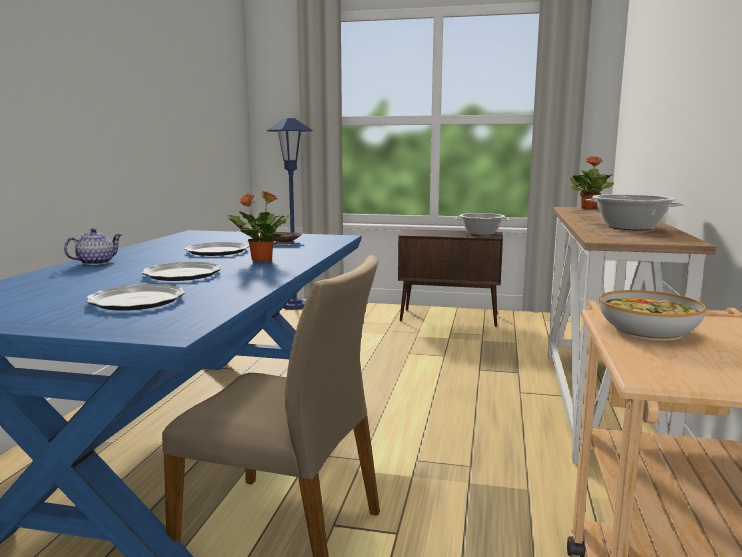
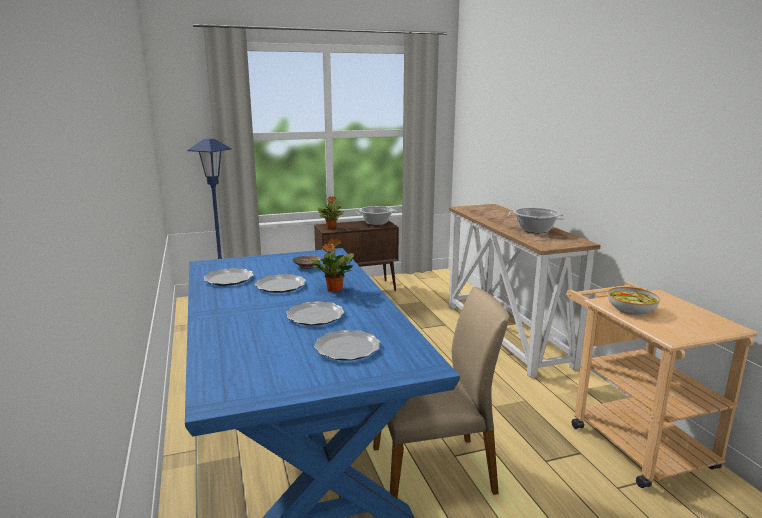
camera: 30 degrees left, 5 degrees up
teapot [64,228,122,265] -> none
potted plant [570,156,614,209] -> potted plant moved to [318,196,344,229]
none -> plate [204,268,254,286]

